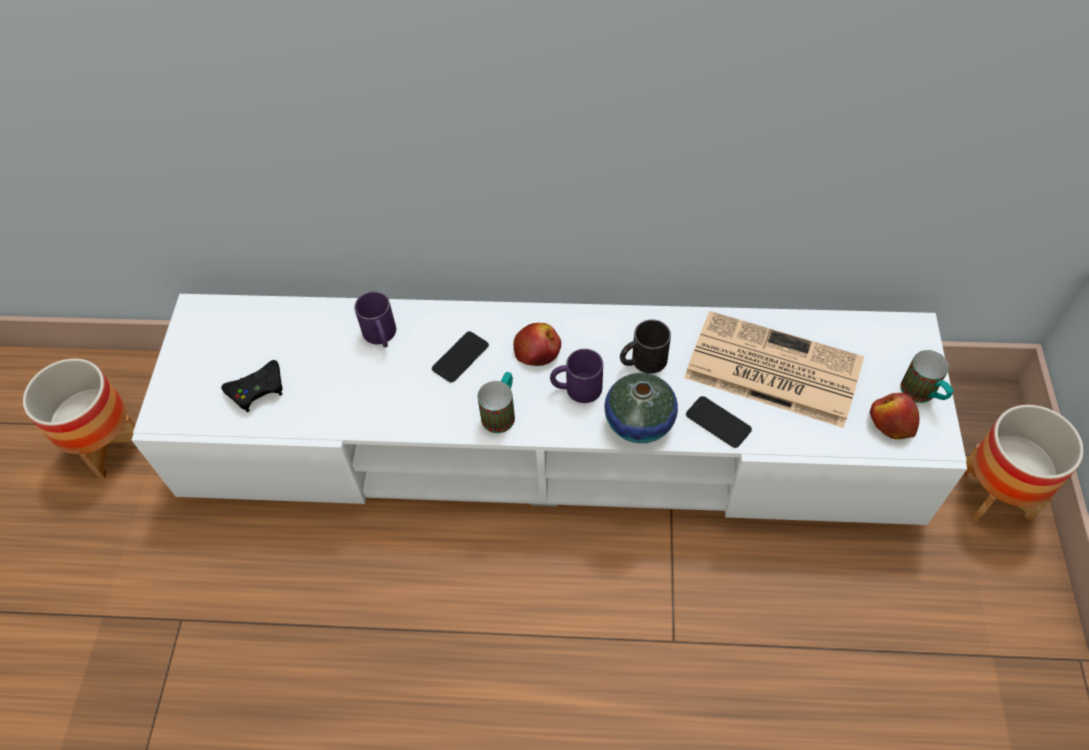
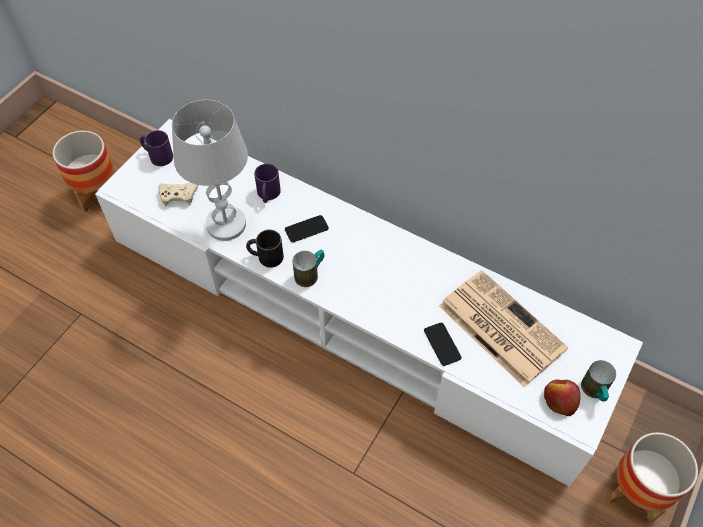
camera: 25 degrees right, 0 degrees up
black game controller [221,360,283,412] -> beige game controller [158,183,198,207]
apple [513,323,561,366] -> none
purple mug [550,349,603,403] -> purple mug moved to [140,130,173,166]
vase [604,373,678,443] -> none
black mug [620,319,671,374] -> black mug moved to [246,230,284,267]
none -> white table lamp [172,100,248,241]

